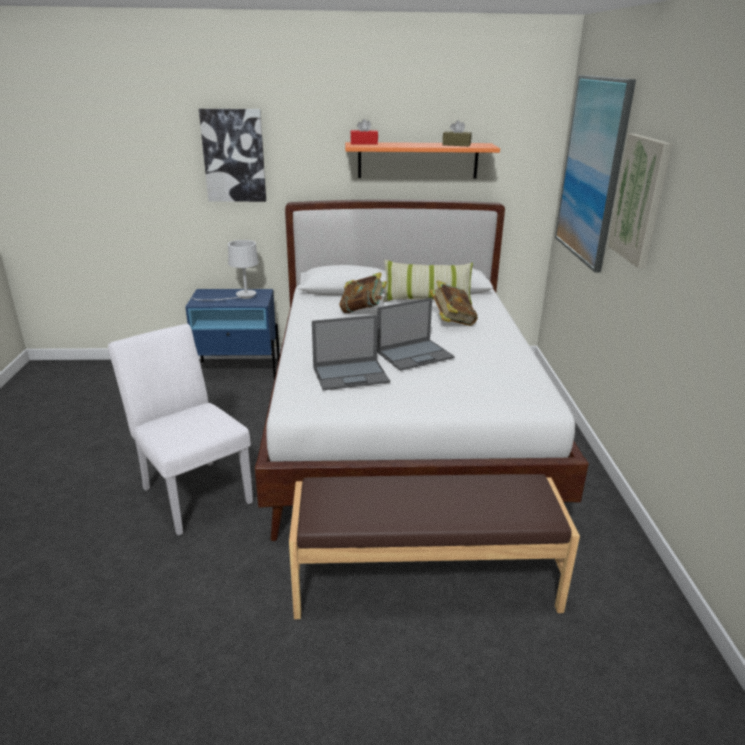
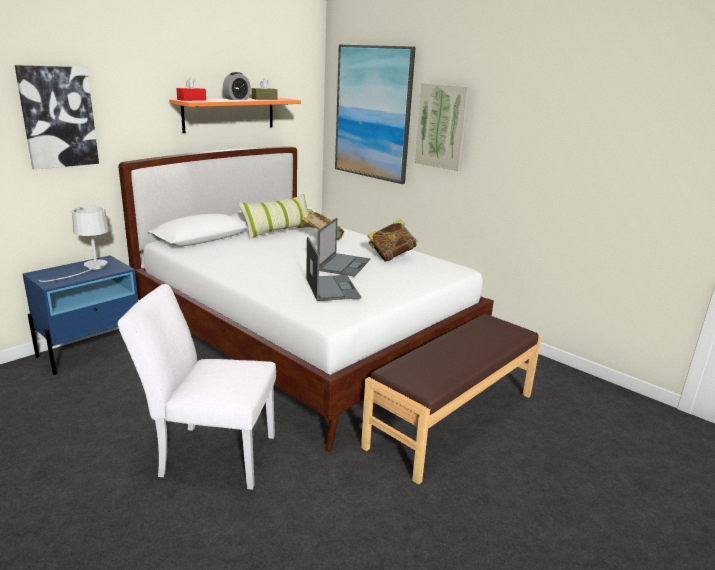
camera: 45 degrees left, 5 degrees down
laptop [312,315,390,390] -> laptop turned 45 degrees counterclockwise [306,237,361,301]
book [339,272,387,313] -> book moved to [367,219,418,262]
none -> alarm clock [223,72,251,100]

